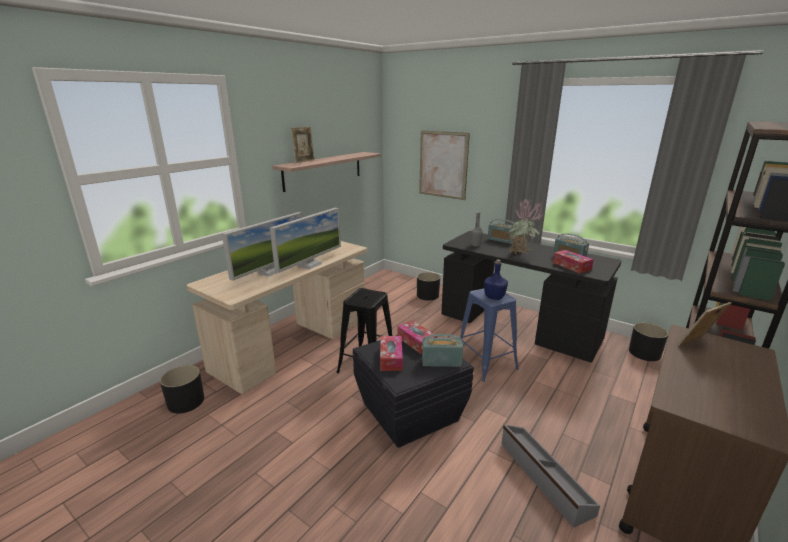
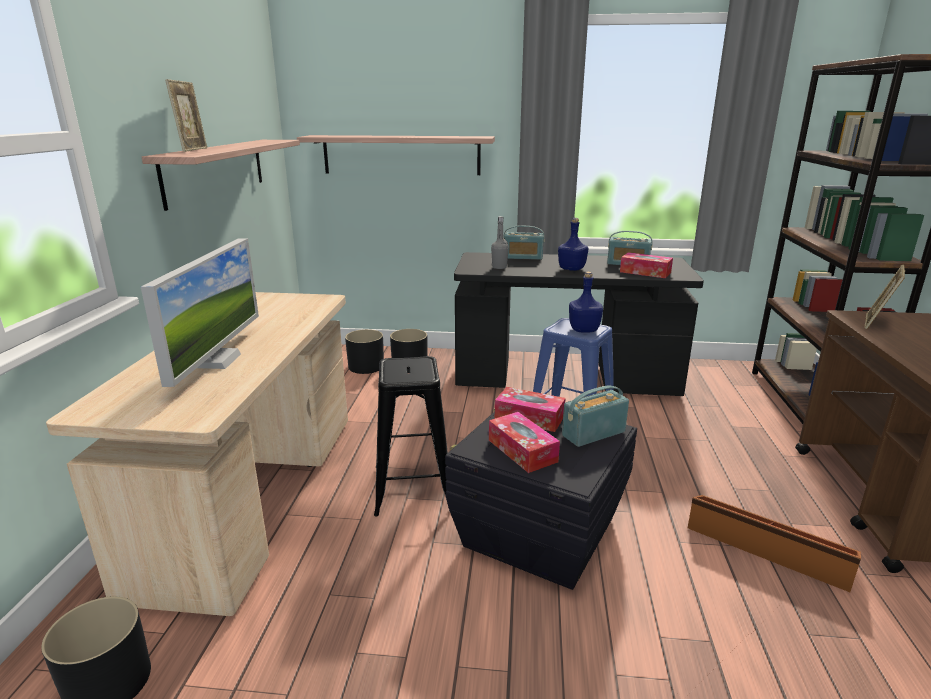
camera: 30 degrees left, 0 degrees up
monitor [270,208,341,273] -> none
picture [419,130,470,200] -> shelf [297,135,495,175]
grey storage box [501,425,600,528] -> brown storage box [688,495,861,592]
potted plant [507,199,543,255] -> blue bottle [558,218,588,271]
black planter [629,323,668,361] -> black planter moved to [345,329,384,374]

